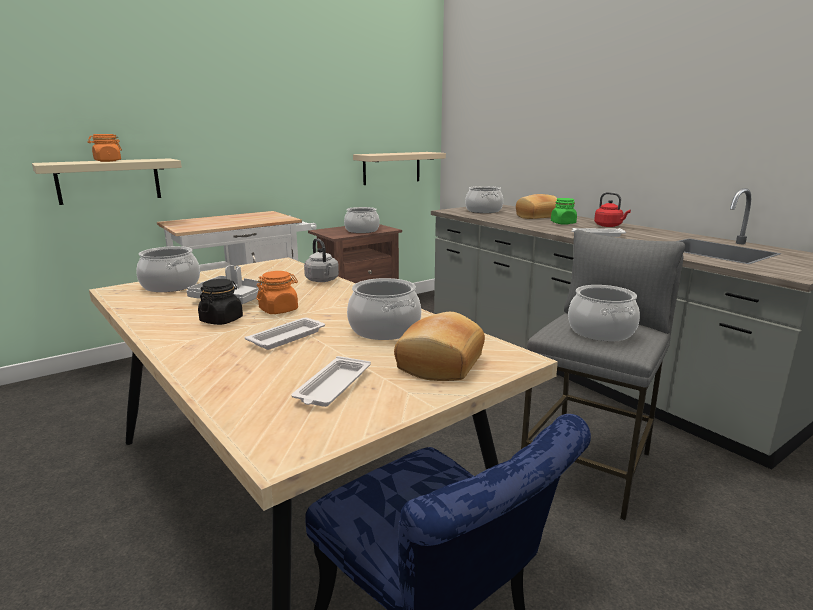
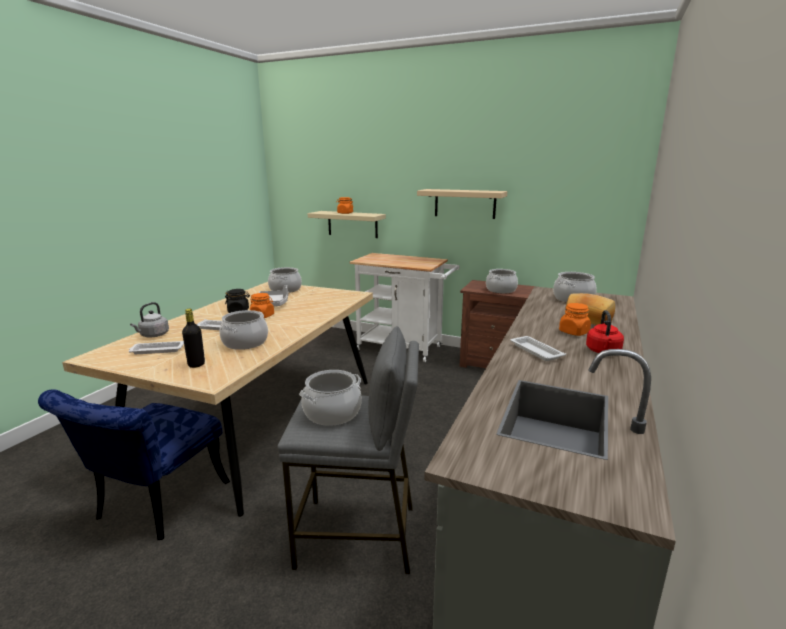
camera: 60 degrees right, 0 degrees up
grey kettle [304,238,339,282] -> grey kettle moved to [130,302,169,337]
beige shelf [353,152,446,185] -> beige shelf moved to [417,189,507,219]
bread [394,312,485,381] -> black bottle [182,309,205,368]
green jar [551,198,577,225] -> orange jar [559,303,591,336]

